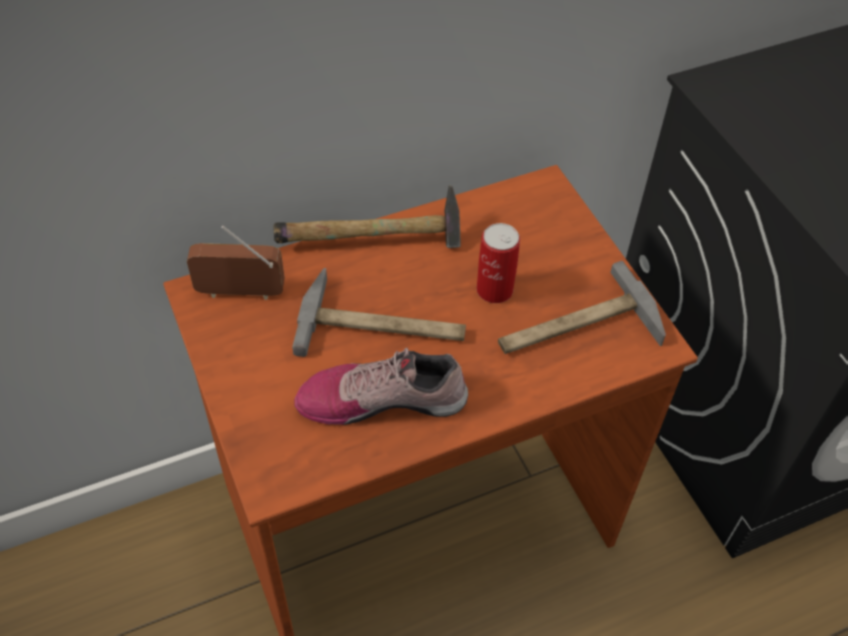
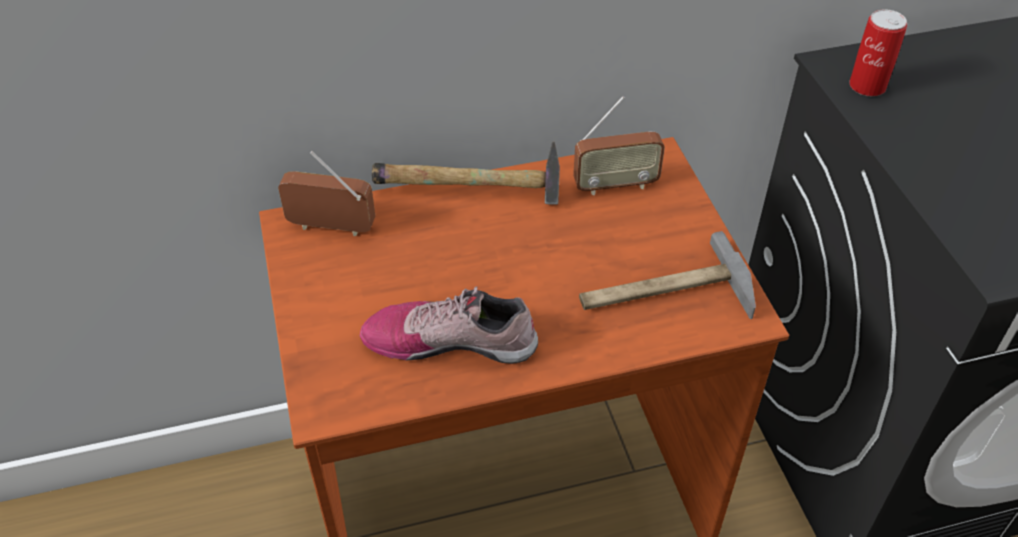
camera: 10 degrees right, 5 degrees down
hammer [292,268,466,357] -> none
can [477,223,520,303] -> can moved to [849,9,907,96]
none -> radio [573,96,665,195]

